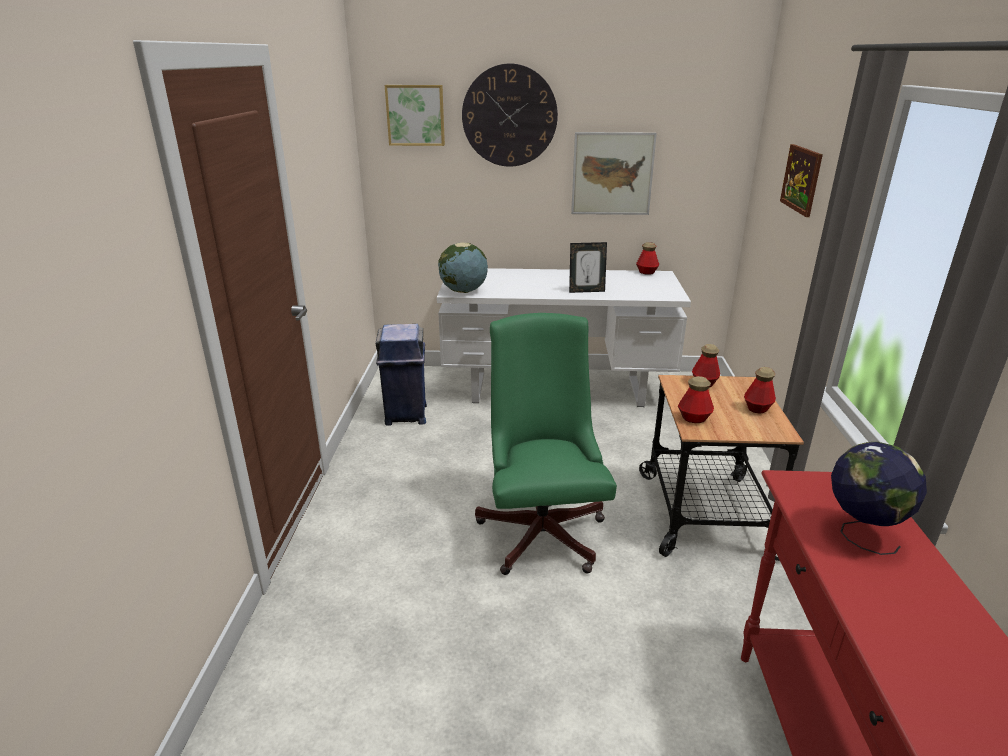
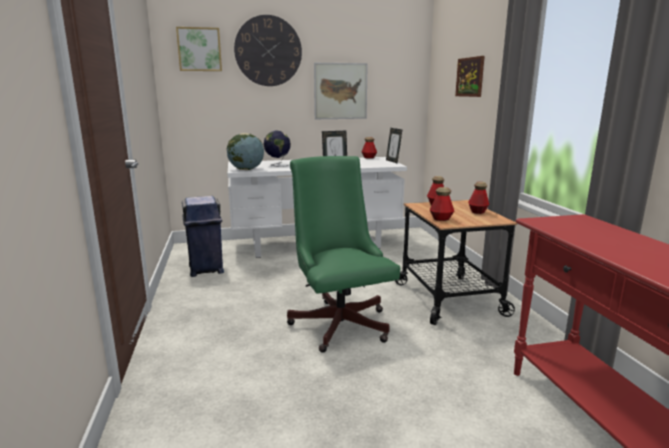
camera: 15 degrees left, 10 degrees down
globe [831,442,927,555] -> globe moved to [263,131,291,167]
none -> picture frame [386,128,402,163]

